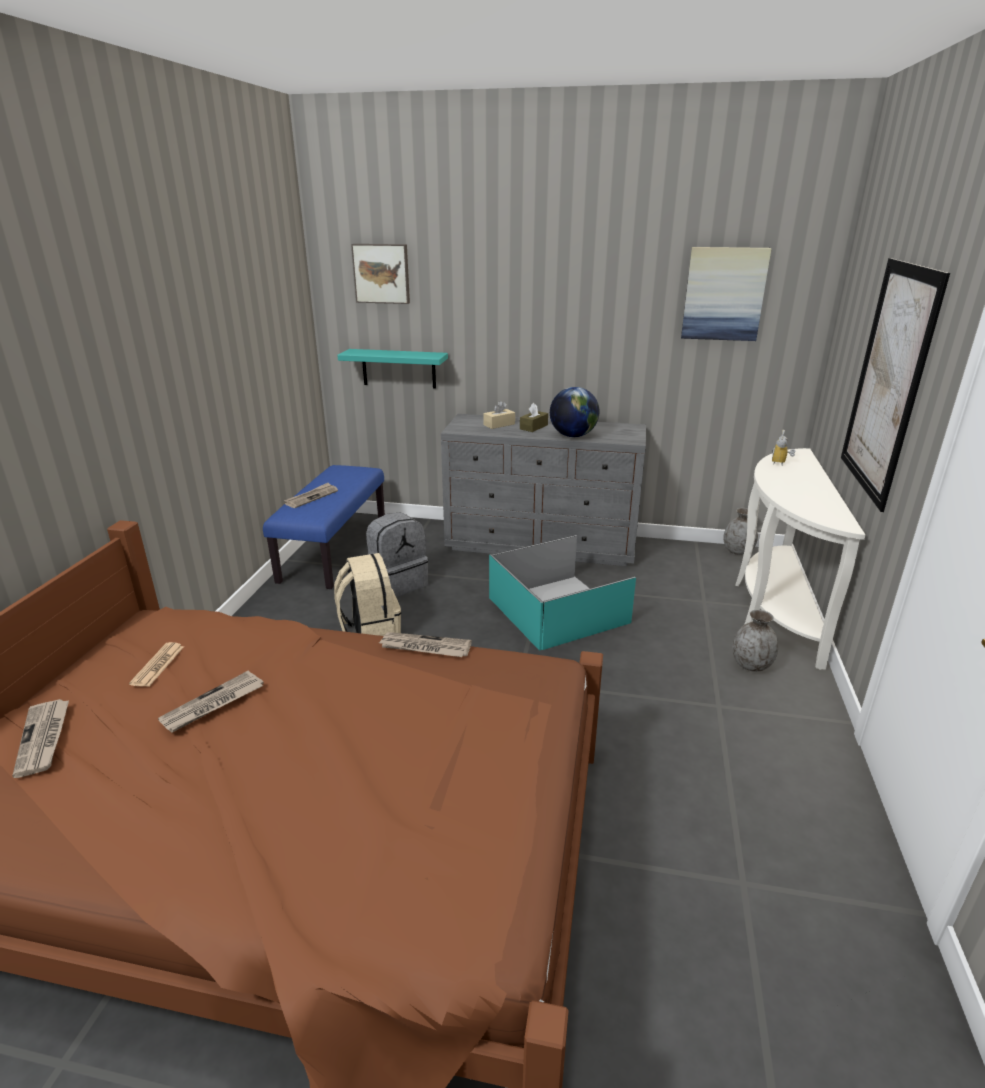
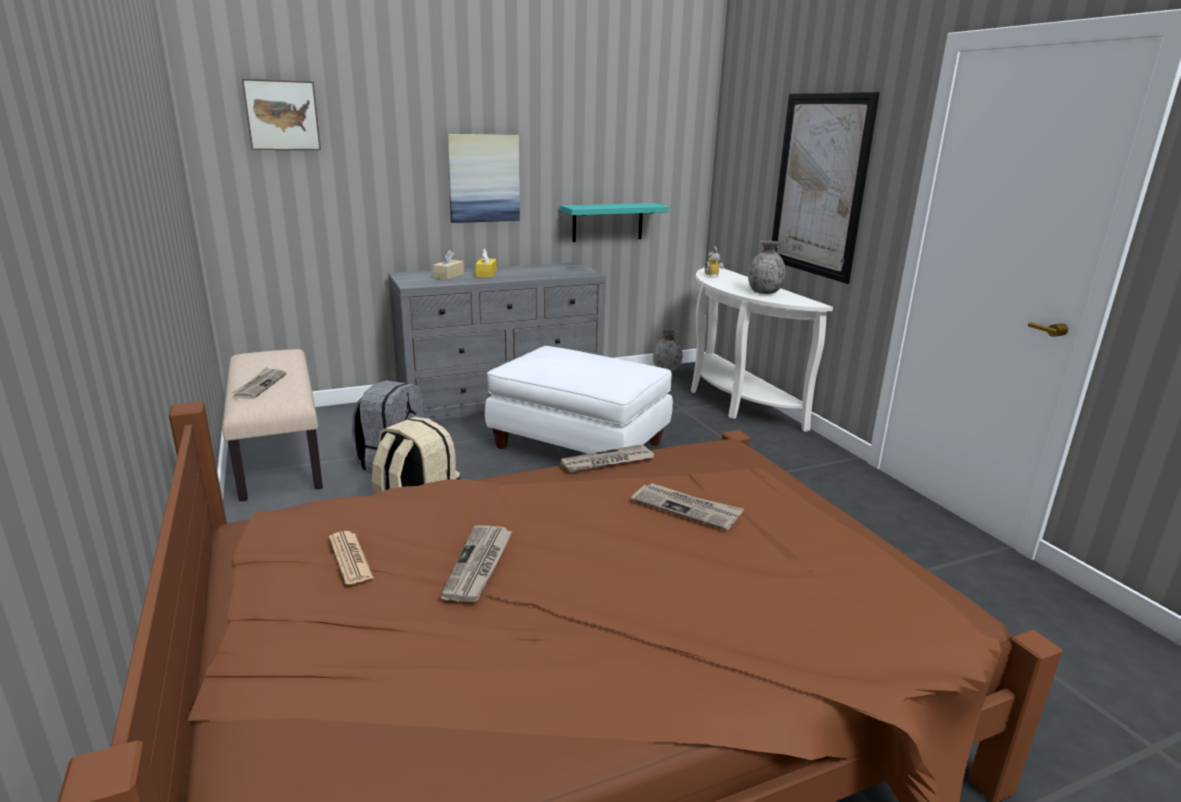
camera: 35 degrees left, 5 degrees down
newspaper [12,699,69,778] -> newspaper moved to [631,483,744,531]
blue bench [263,465,385,589] -> beige bench [222,349,323,501]
turquoise shelf [337,349,448,389] -> turquoise shelf moved to [560,203,669,242]
turquoise storage box [489,535,636,651] -> white ottoman [485,346,673,454]
brown tissue box [520,403,548,432] -> yellow tissue box [475,248,497,278]
globe [550,387,600,437] -> none
picture [681,247,772,341] -> picture moved to [447,134,520,223]
grey vase [732,610,778,672] -> grey vase moved to [748,241,785,294]

